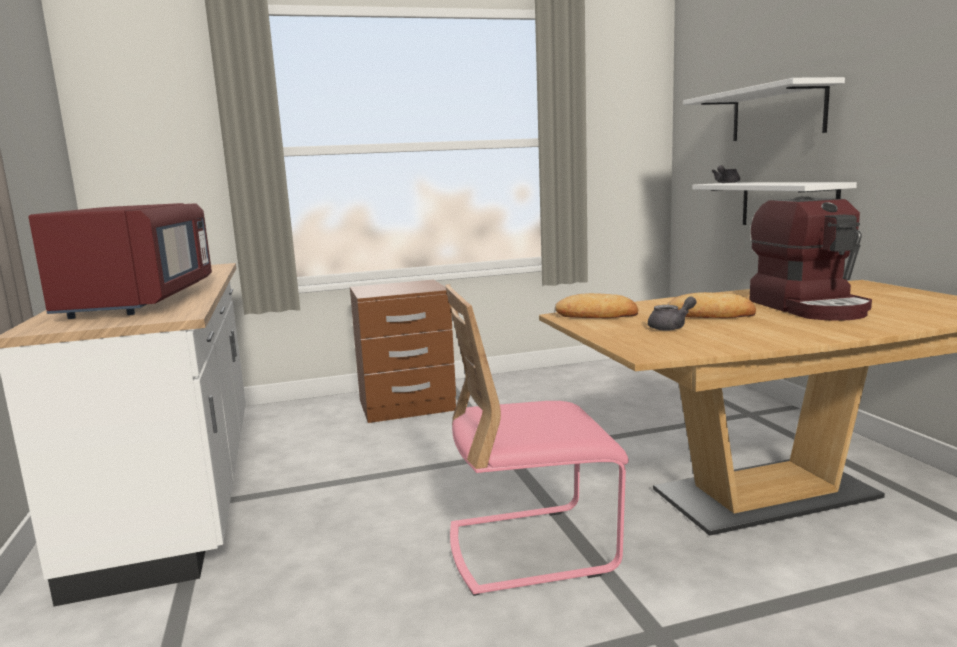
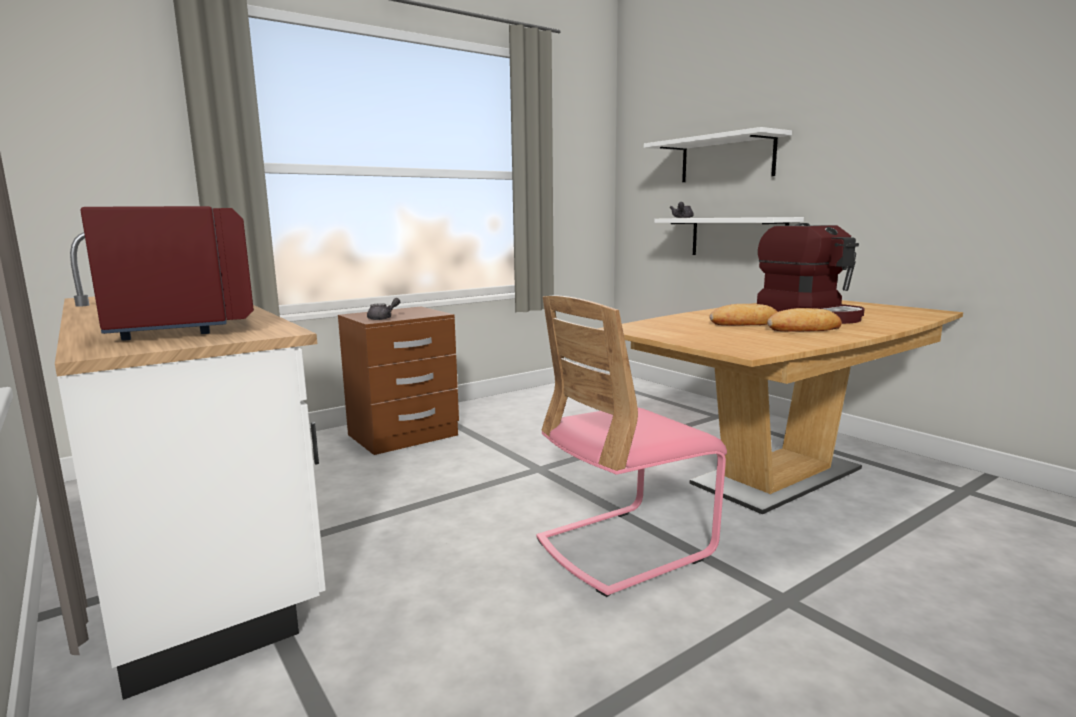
camera: 20 degrees left, 0 degrees up
bread [555,293,638,318] -> bread moved to [767,308,842,331]
grey teapot [648,296,697,331] -> grey teapot moved to [367,298,400,320]

